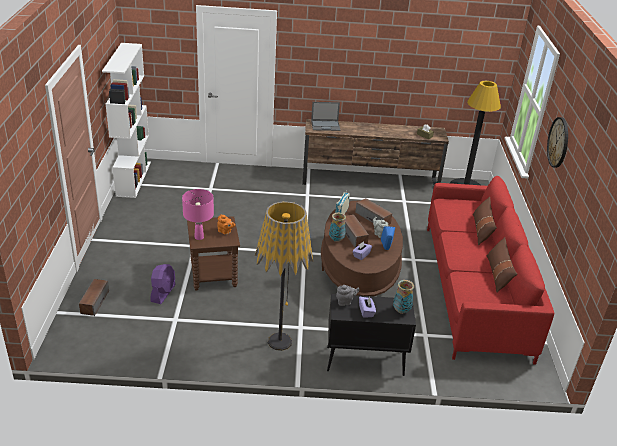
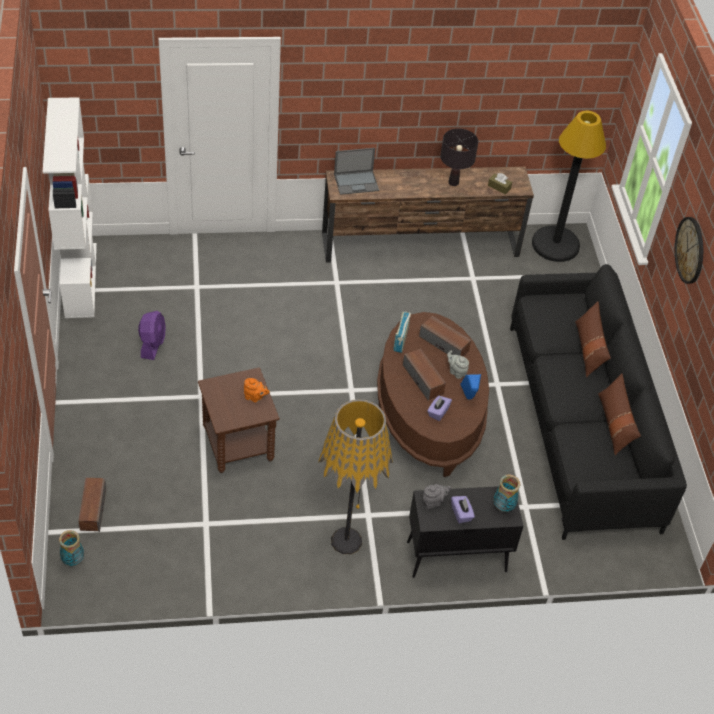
camera: 10 degrees left, 15 degrees up
purple fan [151,264,176,304] -> purple fan moved to [138,311,166,360]
pink table lamp [182,189,214,240] -> none
vase [329,213,346,242] -> vase moved to [59,530,84,566]
red sofa [427,176,554,365] -> black sofa [510,264,687,540]
none -> black table lamp [440,128,478,186]

